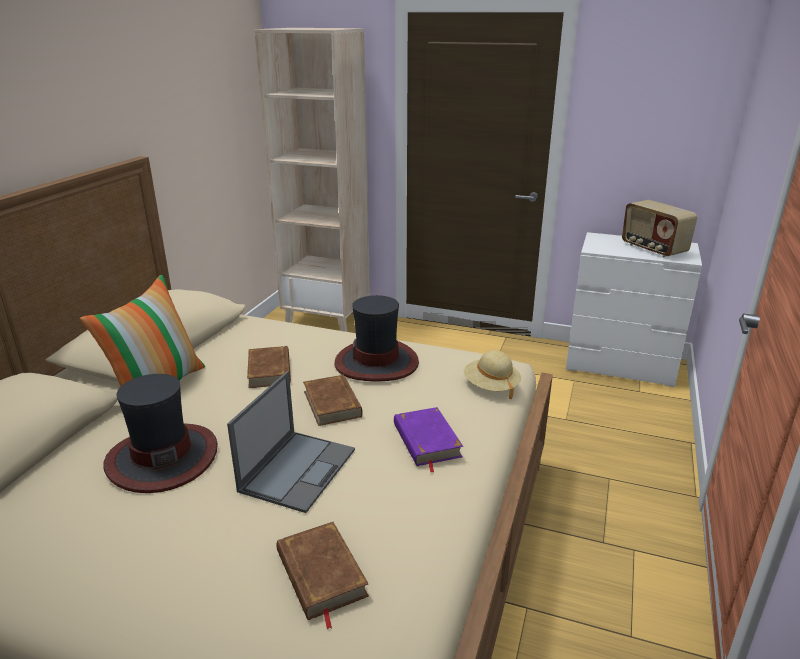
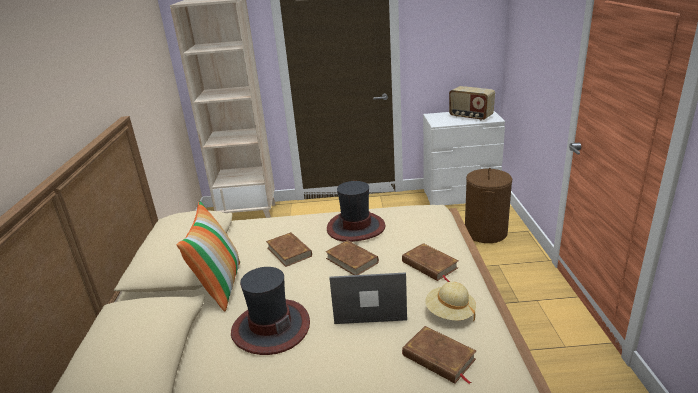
camera: 20 degrees left, 0 degrees up
laptop [227,371,355,513] -> laptop turned 90 degrees counterclockwise [329,272,407,324]
purple book [394,407,463,472] -> brown book [402,243,458,282]
beige hat [464,350,521,399] -> beige hat moved to [425,281,476,321]
none -> brown laundry basket [465,168,512,243]

